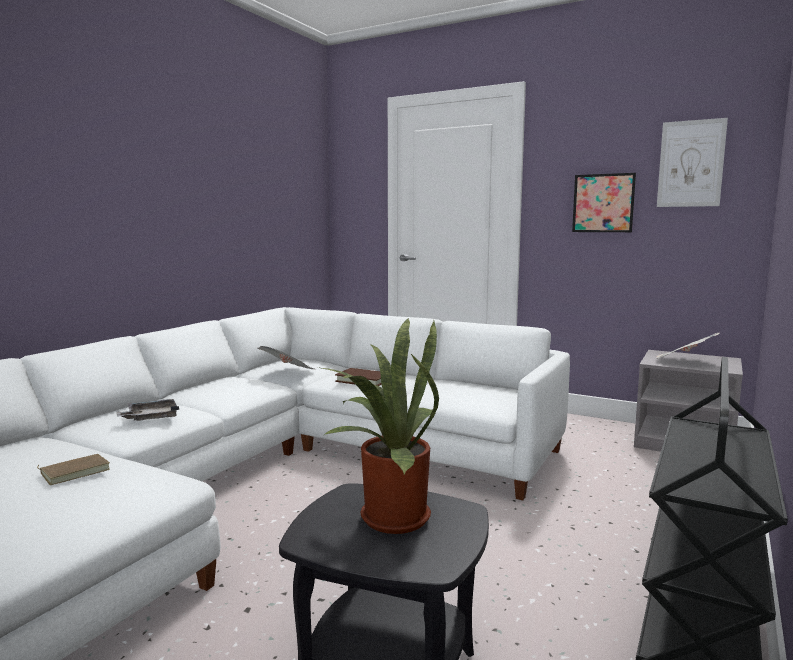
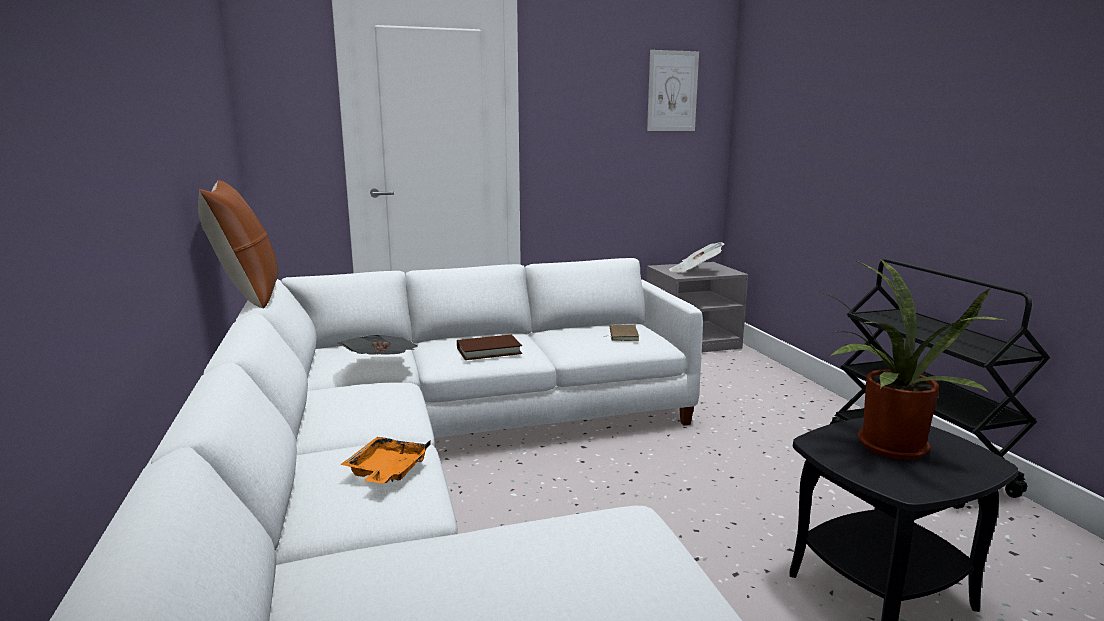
camera: 45 degrees left, 5 degrees up
brown book [37,454,110,485] -> brown book moved to [604,325,639,341]
grey tray [117,399,179,421] -> orange tray [340,437,431,483]
picture [572,173,636,232] -> none
none -> brown pillow [198,180,278,308]

